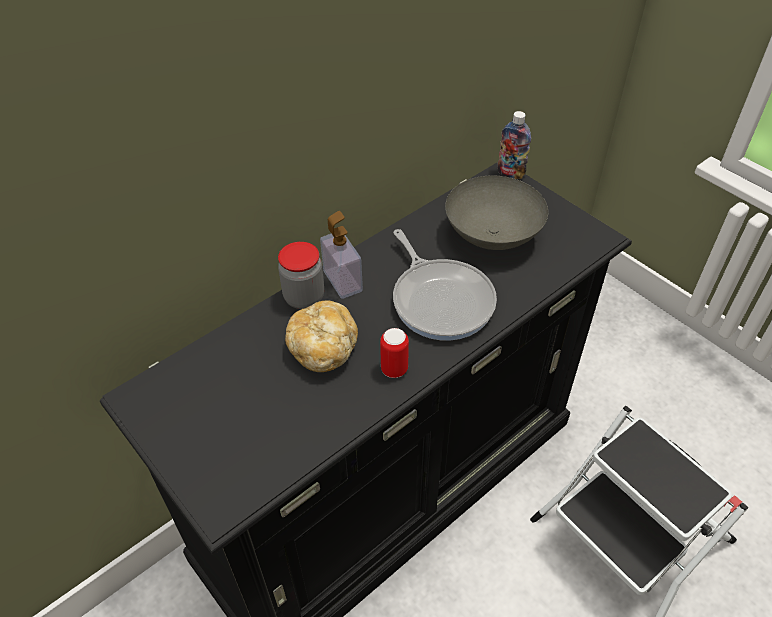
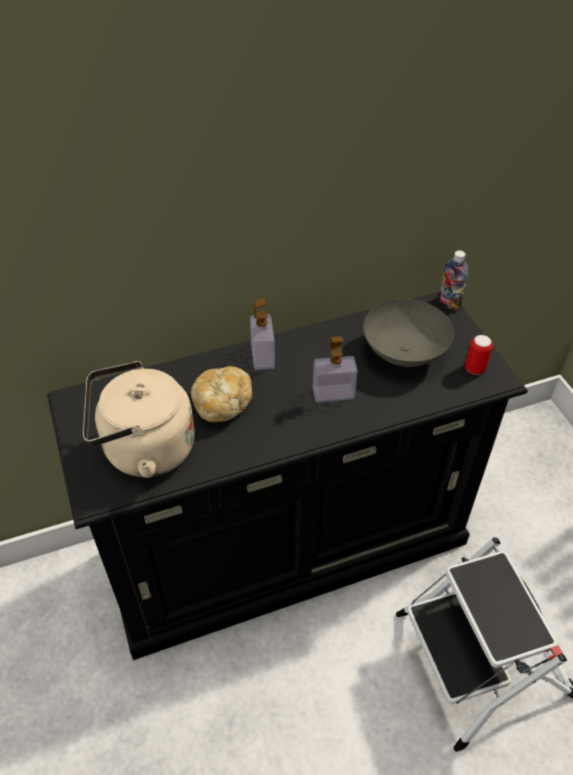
camera: 20 degrees right, 0 degrees up
jar [278,242,324,309] -> none
can [380,328,409,378] -> can moved to [465,335,493,375]
frying pan [393,229,497,341] -> soap dispenser [313,336,358,402]
none -> beige kettle [83,361,195,478]

